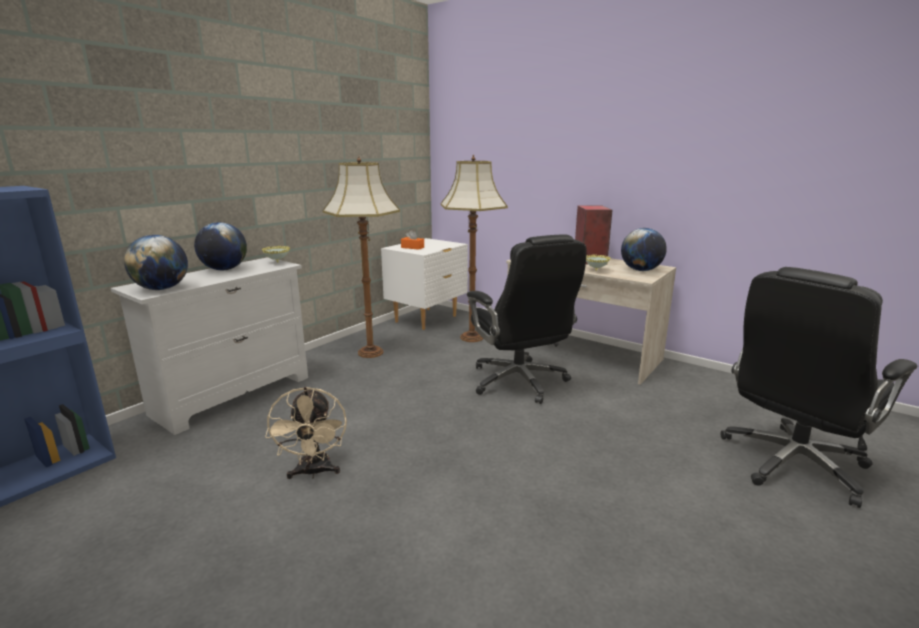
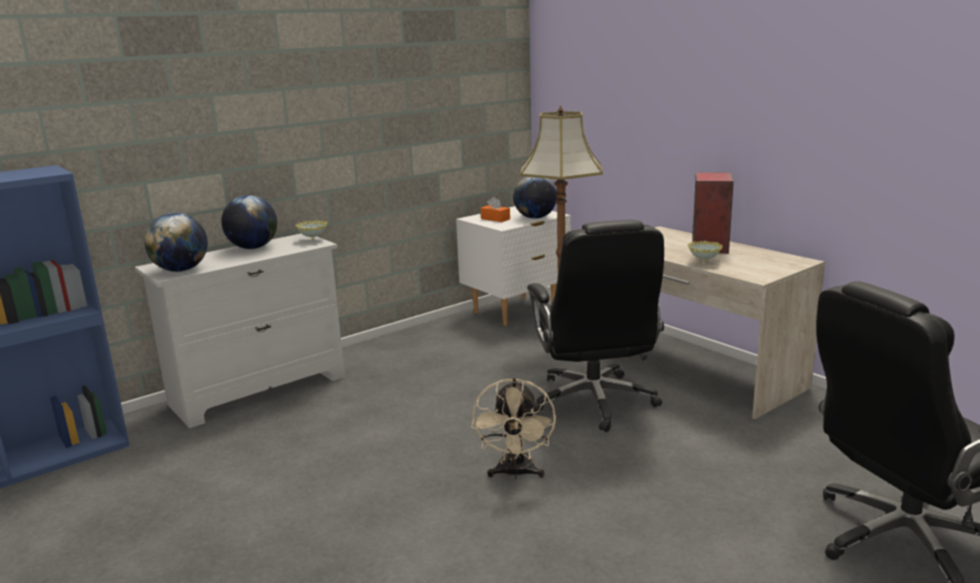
camera: 15 degrees right, 0 degrees up
beige fan [265,387,347,479] -> beige fan moved to [471,378,556,480]
floor lamp [323,156,400,358] -> none
globe [621,228,667,271] -> globe moved to [513,177,557,219]

